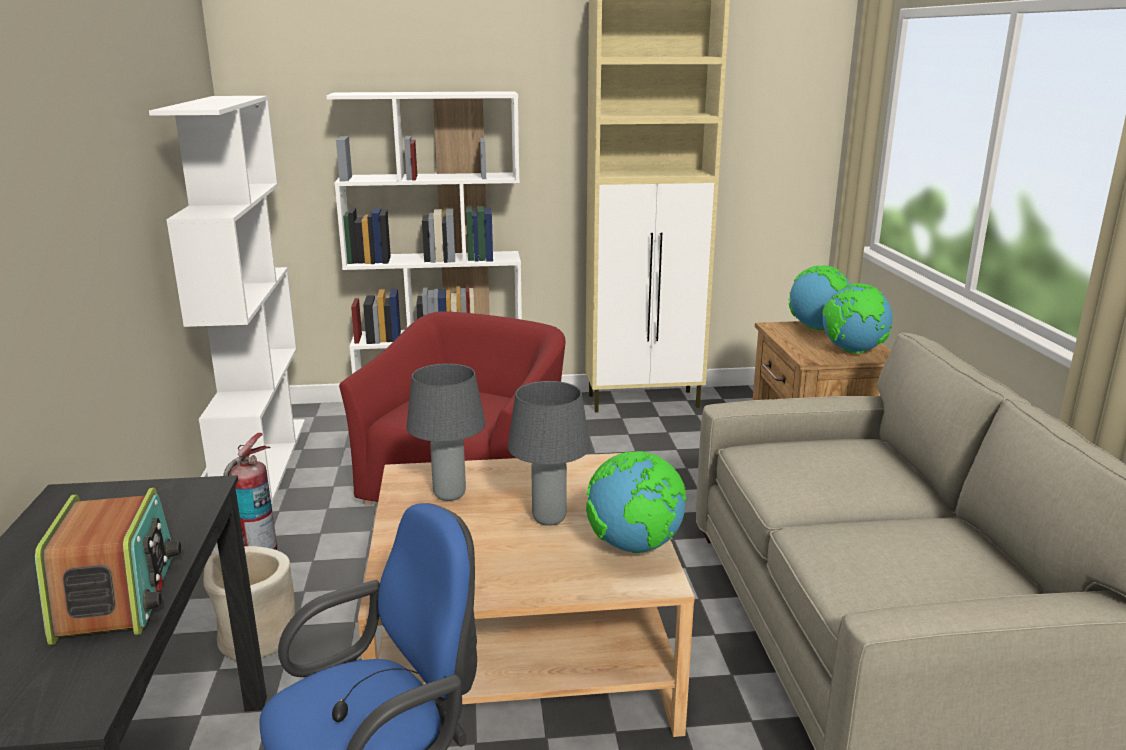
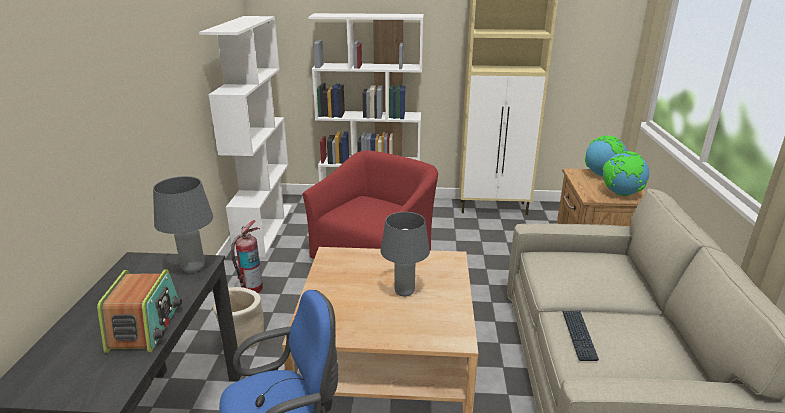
camera: 10 degrees right, 5 degrees up
grey table lamp [406,363,485,501] -> grey table lamp moved to [153,176,213,273]
globe [586,451,686,553] -> none
none -> keyboard [562,311,599,361]

